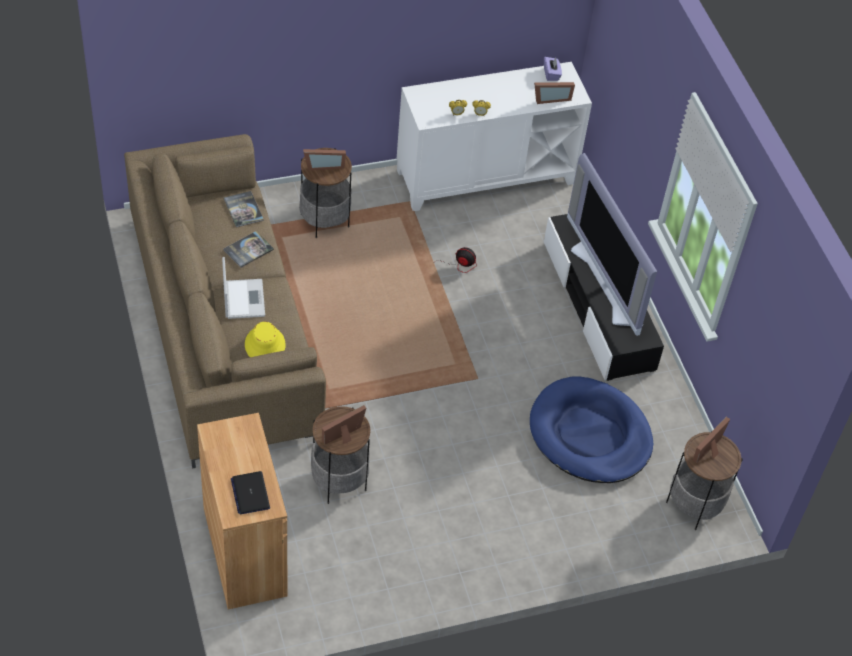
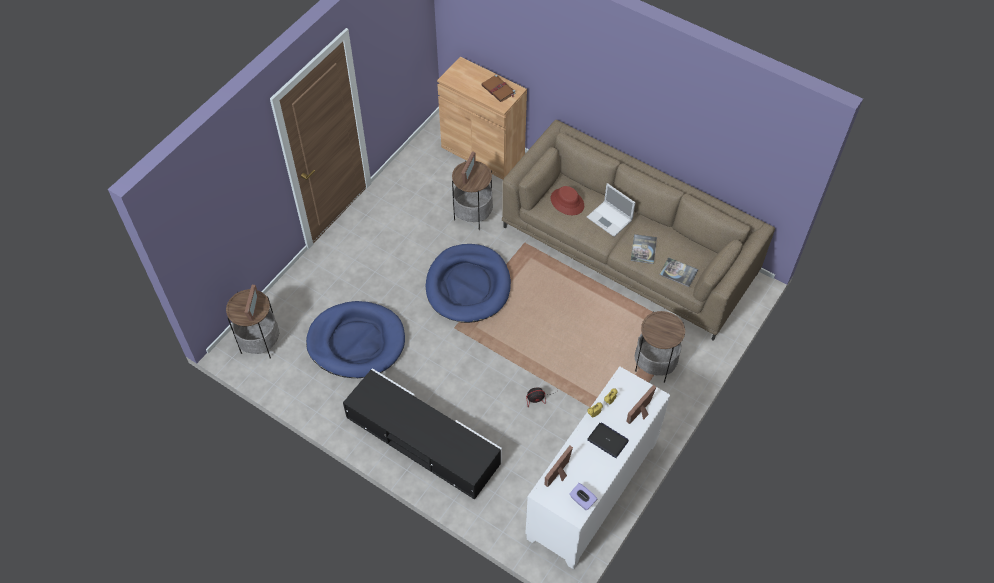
camera: 145 degrees right, 5 degrees up
laptop [231,471,270,514] -> laptop moved to [587,422,629,458]
yellow hat [245,322,286,357] -> red hat [551,186,584,215]
picture frame [303,149,346,170] -> picture frame moved to [627,385,656,424]
television [567,153,657,336] -> none
none -> blue dog bed [426,244,511,323]
none -> brown book [481,75,515,102]

